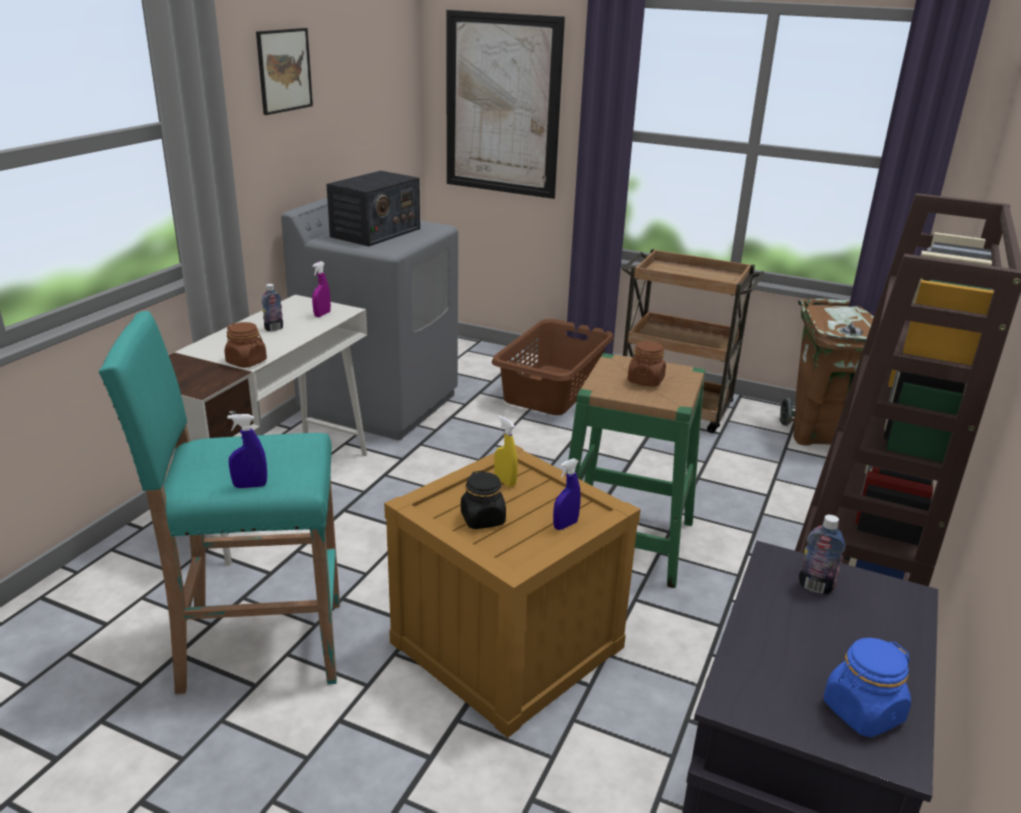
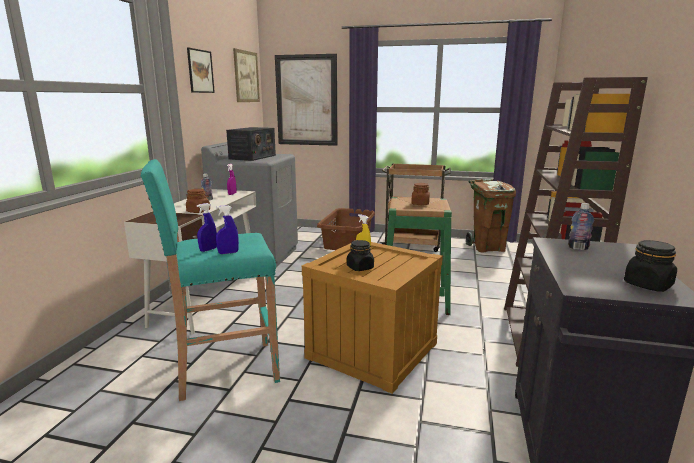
camera: 10 degrees left, 10 degrees down
blue spray bottle [553,458,581,530] -> blue spray bottle moved to [197,203,217,252]
blue jar [824,638,911,737] -> black jar [624,240,677,292]
none -> picture [233,48,260,102]

